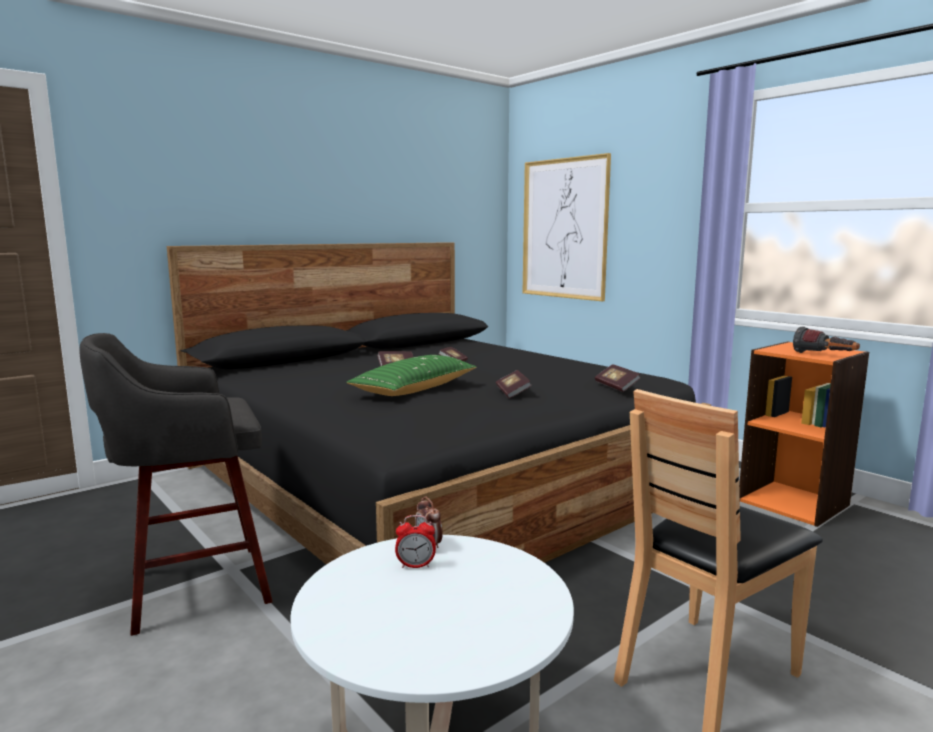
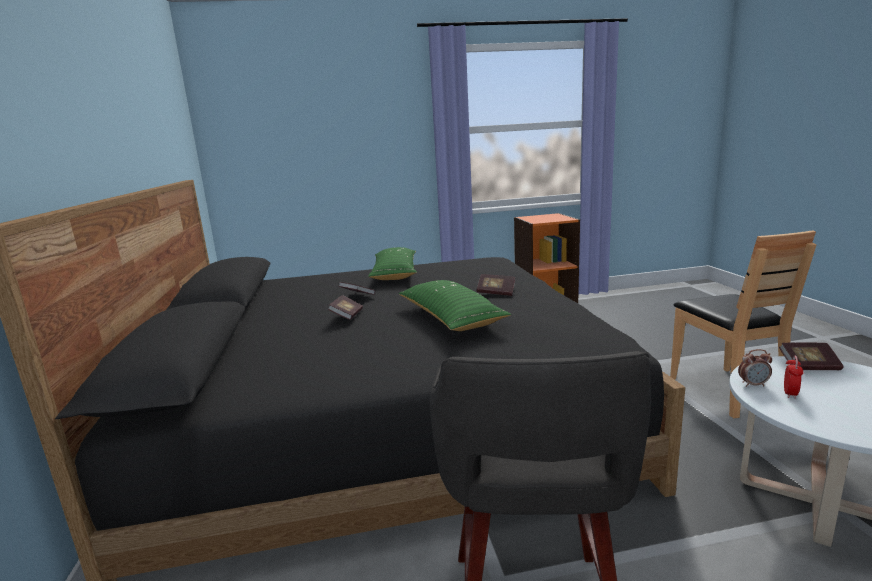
camera: 60 degrees left, 5 degrees up
picture [522,153,611,301] -> none
book [595,364,640,392] -> book moved to [779,342,844,370]
flashlight [793,326,860,353] -> none
none -> green pillow [368,247,417,280]

